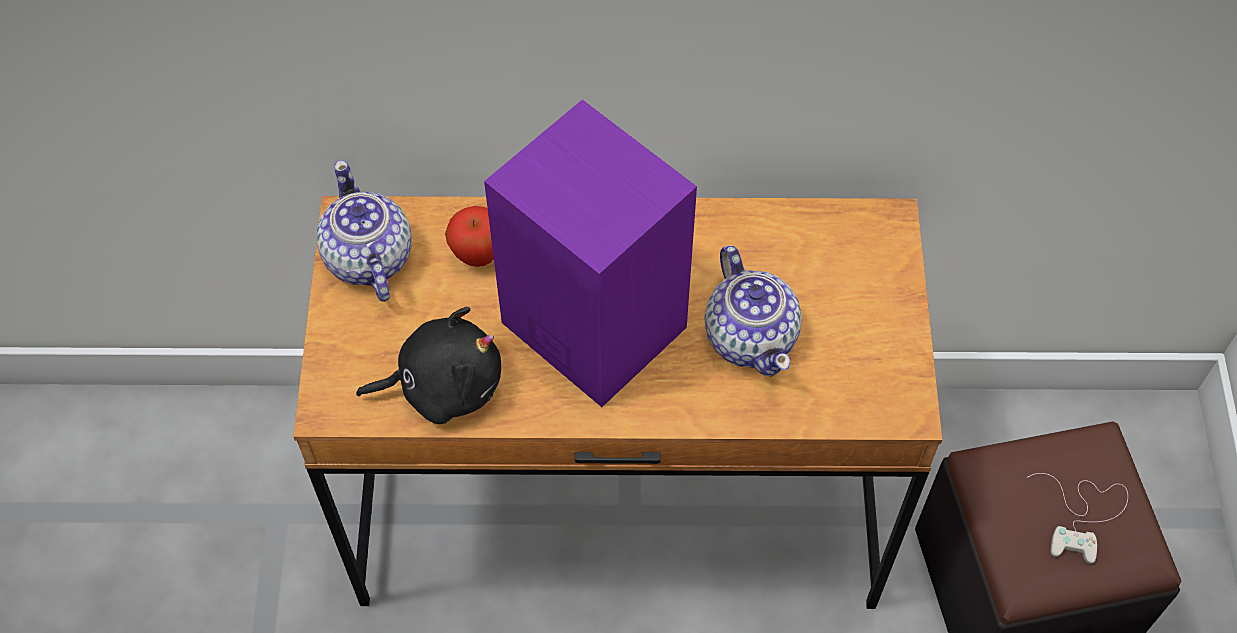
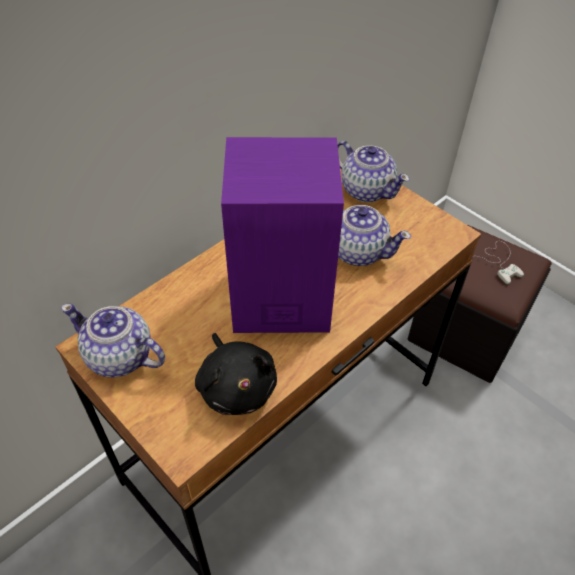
camera: 45 degrees left, 10 degrees down
black plush toy [356,307,501,424] -> black plush toy turned 120 degrees clockwise [195,333,277,415]
apple [445,206,494,267] -> none
none -> teapot [337,141,410,202]

